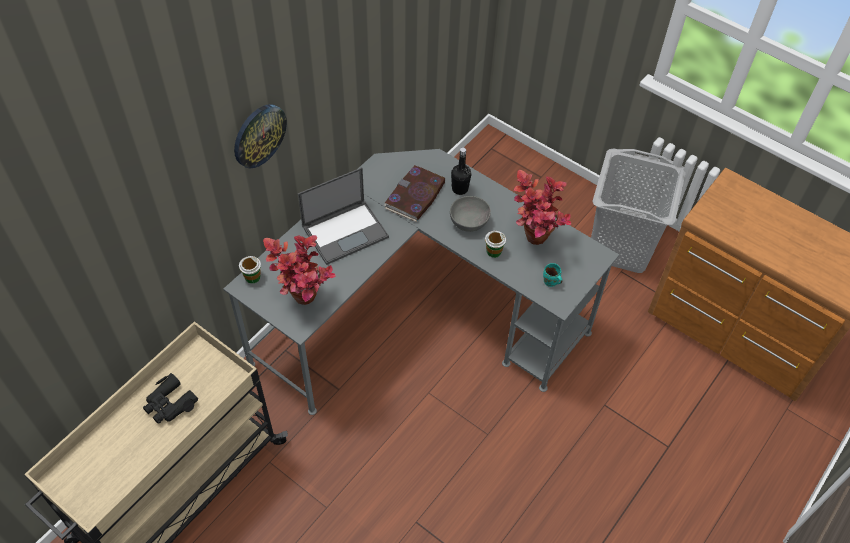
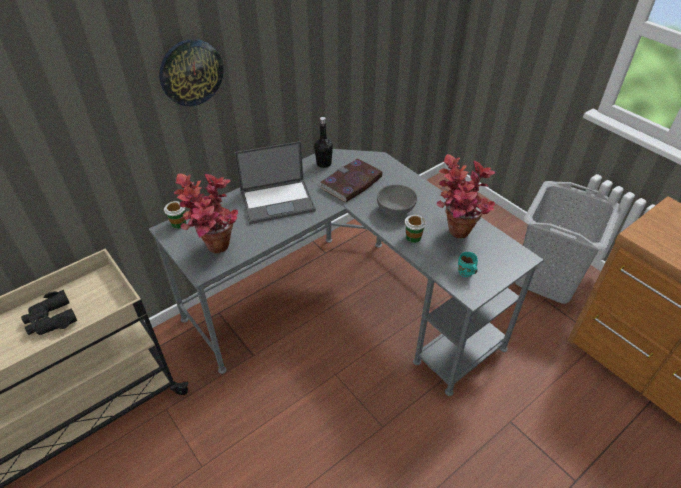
camera: 15 degrees right, 10 degrees down
black bottle [451,148,471,195] -> black bottle moved to [314,117,333,168]

